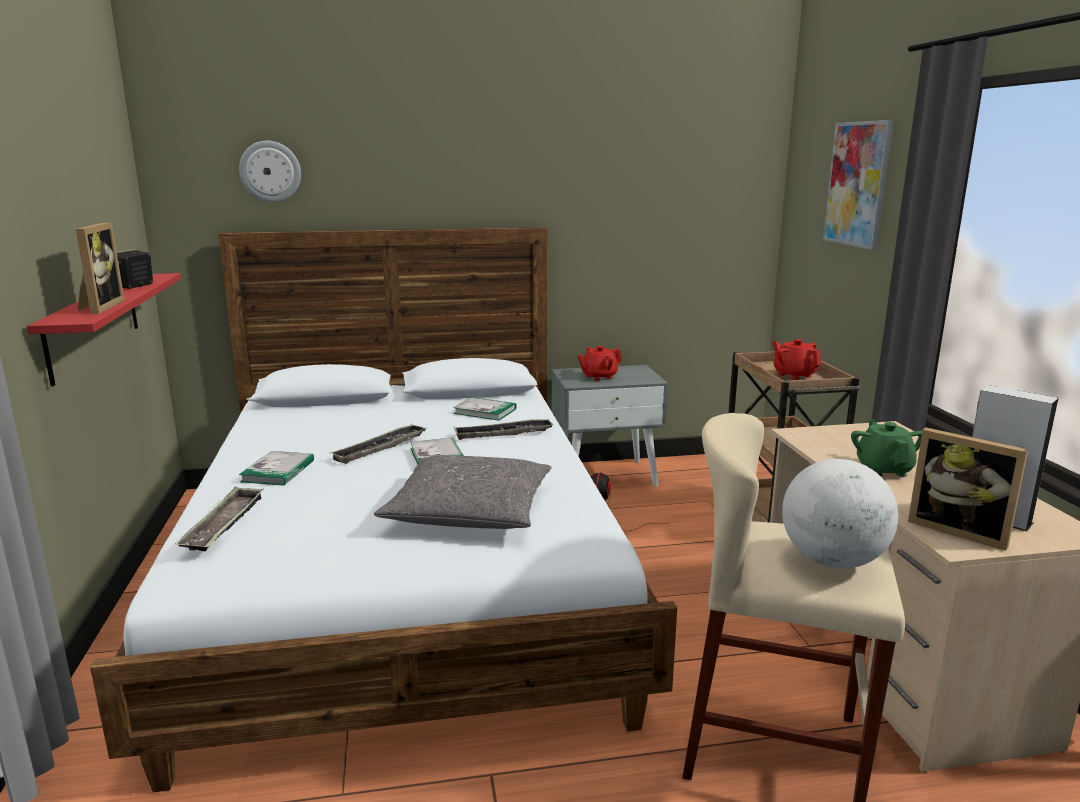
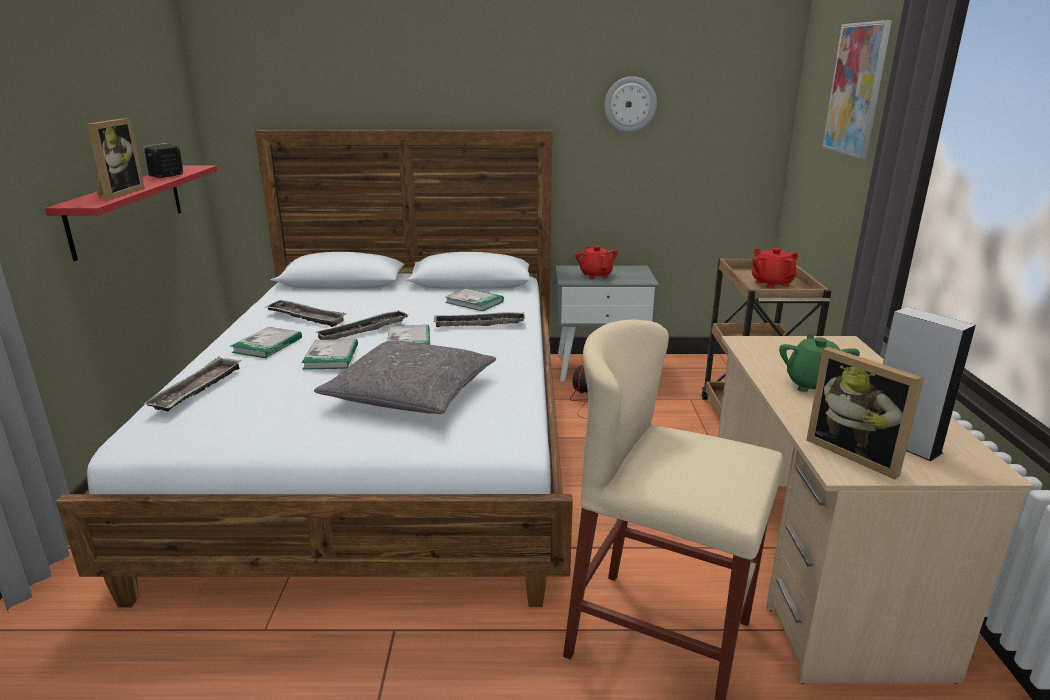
camera: 10 degrees right, 5 degrees up
wall clock [239,141,301,202] -> wall clock moved to [604,76,657,132]
red teapot [577,346,622,381] -> red teapot turned 90 degrees clockwise [575,246,617,279]
globe [782,459,898,569] -> none
none -> tray [266,300,346,327]
none -> book [301,339,358,370]

